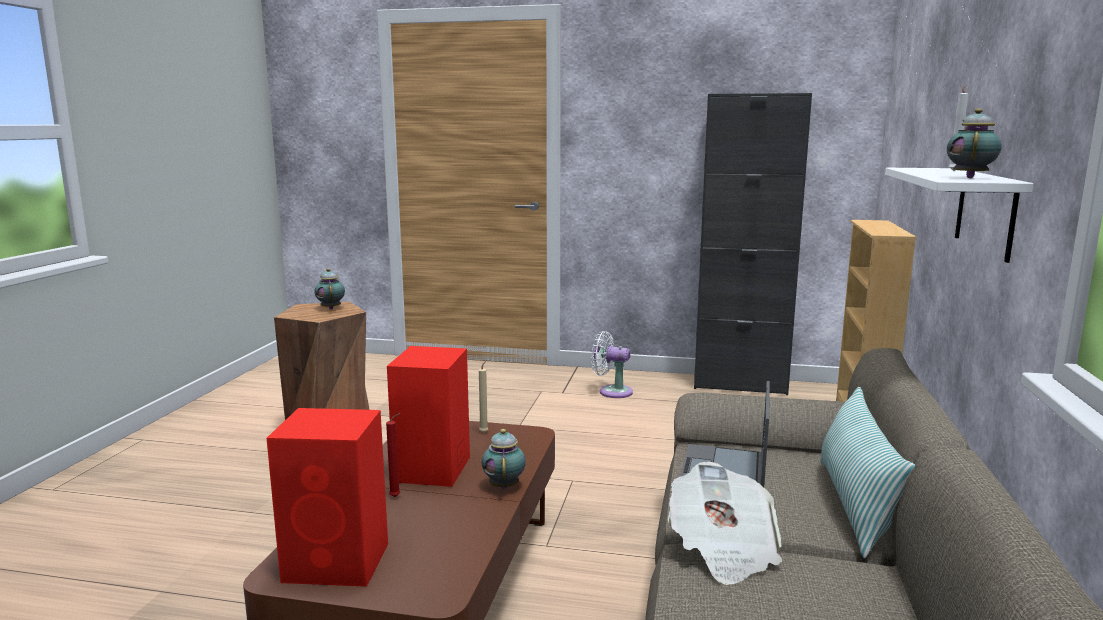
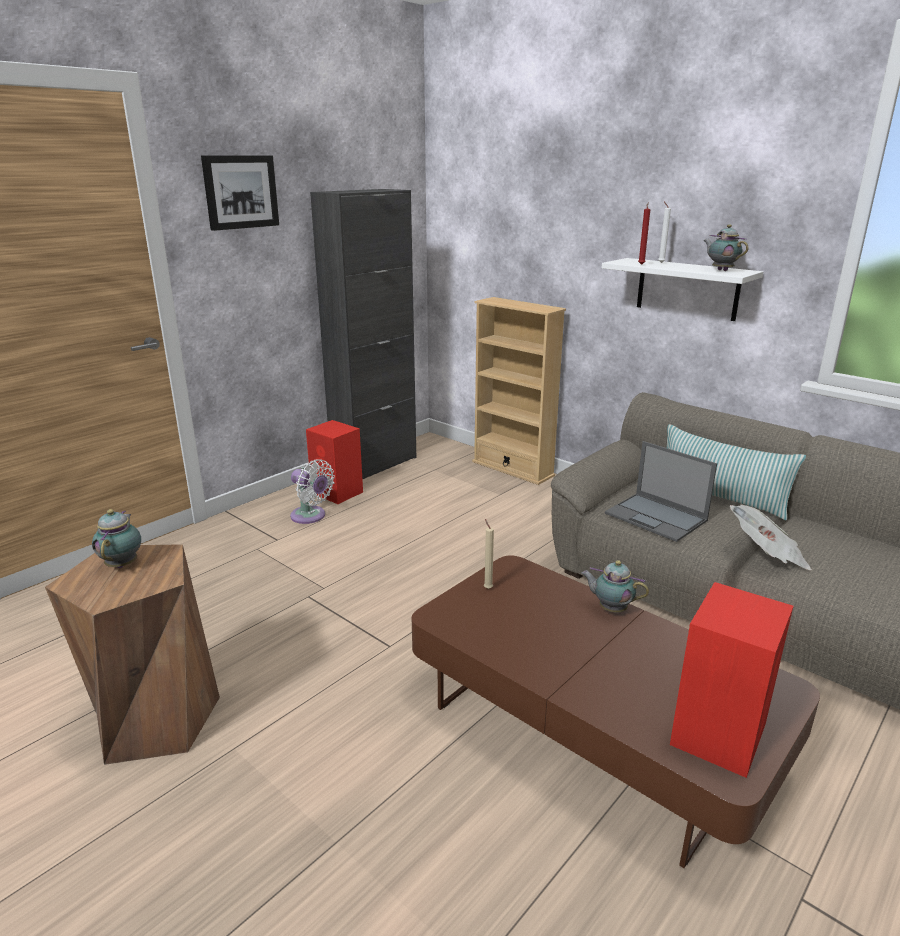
camera: 60 degrees left, 10 degrees up
teapot [315,268,345,310] -> teapot turned 75 degrees clockwise [92,509,141,568]
red candle [386,413,400,497] -> red candle moved to [638,202,651,265]
red speaker [387,346,470,487] -> red speaker moved to [306,420,363,504]
white fan [591,331,633,398] -> white fan turned 105 degrees counterclockwise [290,459,335,524]
none -> picture [201,156,279,231]

